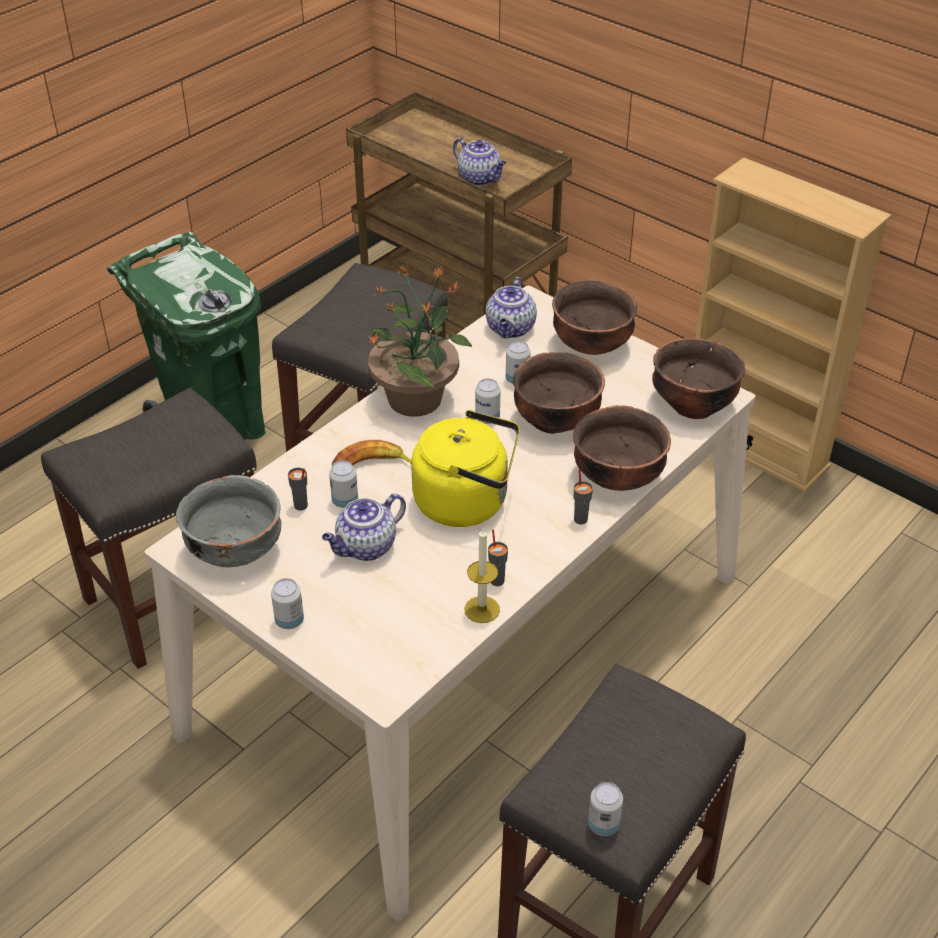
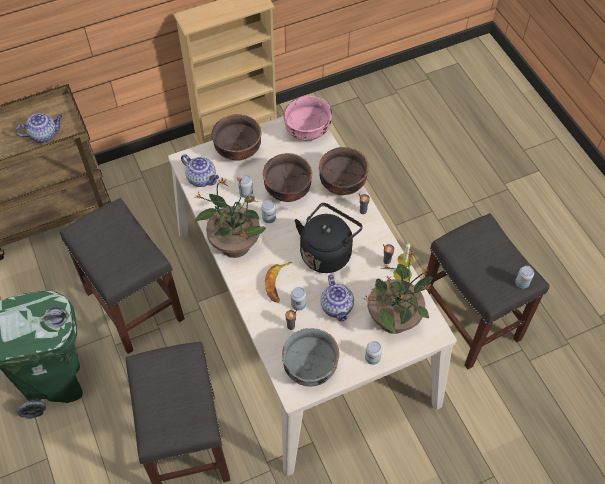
camera: 65 degrees left, 15 degrees up
yellow kettle [411,410,520,527] -> black kettle [295,203,363,273]
brown bowl [652,338,746,419] -> pink bowl [283,96,332,141]
none -> potted plant [363,250,434,334]

